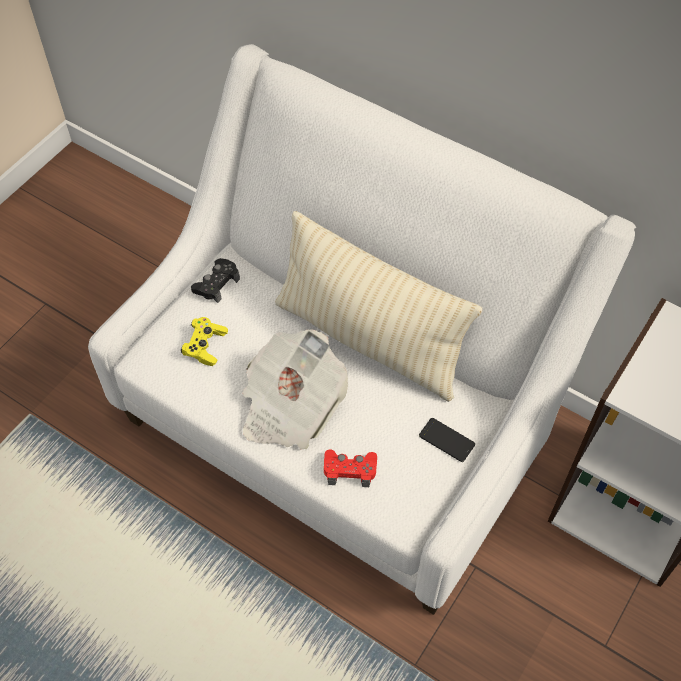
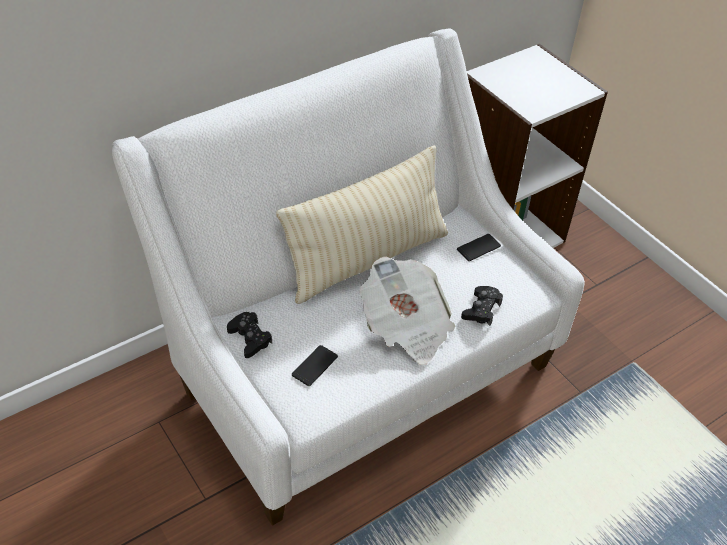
camera: 70 degrees left, 10 degrees down
yellow game controller [181,317,228,366] -> phone [292,345,338,386]
red game controller [324,449,377,487] -> black game controller [461,286,503,326]

